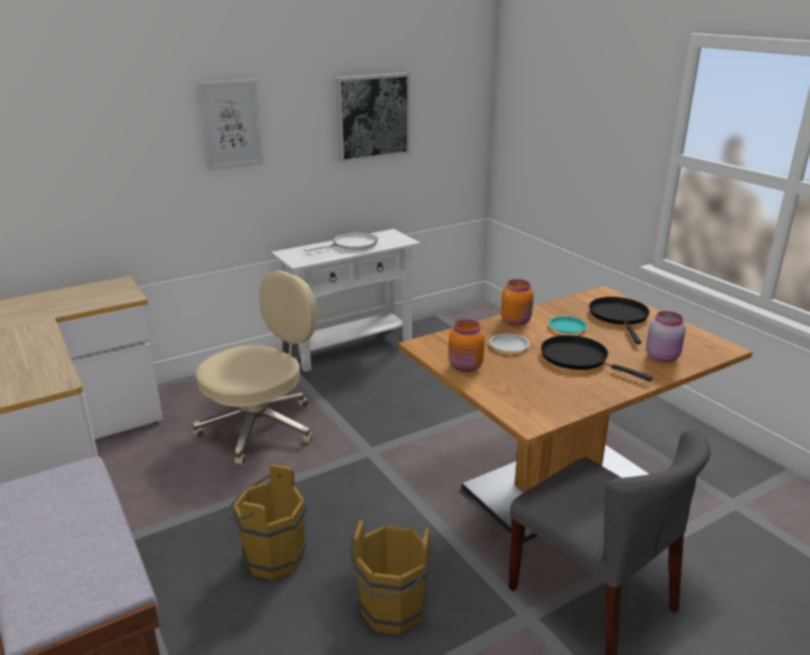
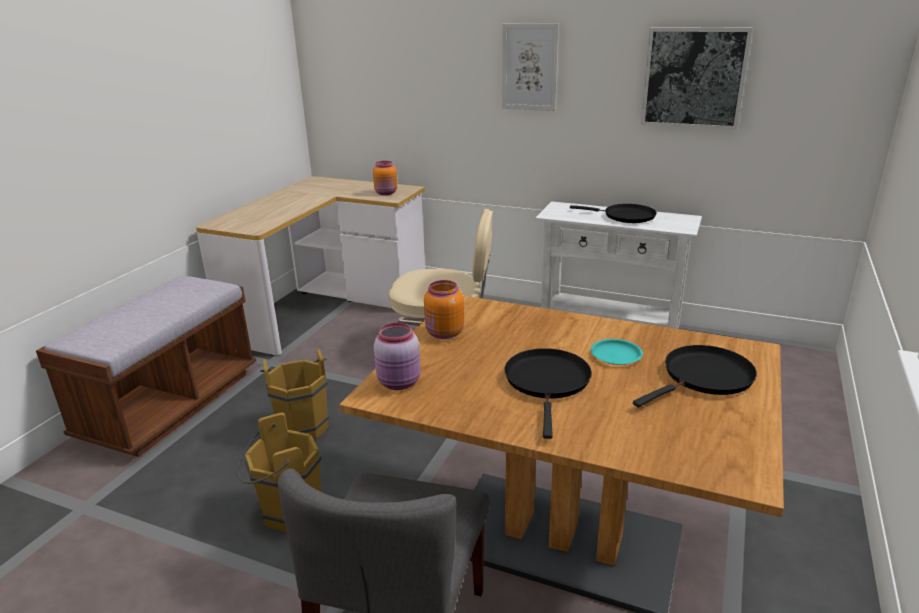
camera: 55 degrees right, 0 degrees up
white frying pan [304,232,378,252] -> black frying pan [570,204,657,223]
white plate [490,333,530,352] -> none
orange jar [501,279,534,326] -> orange jar moved to [373,161,397,195]
pink jar [646,311,686,362] -> pink jar moved to [374,323,421,390]

